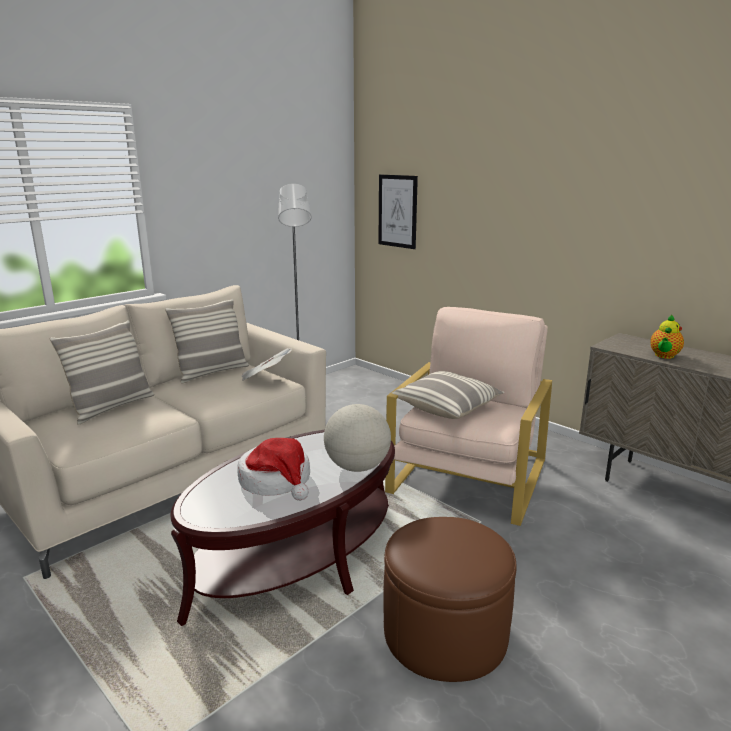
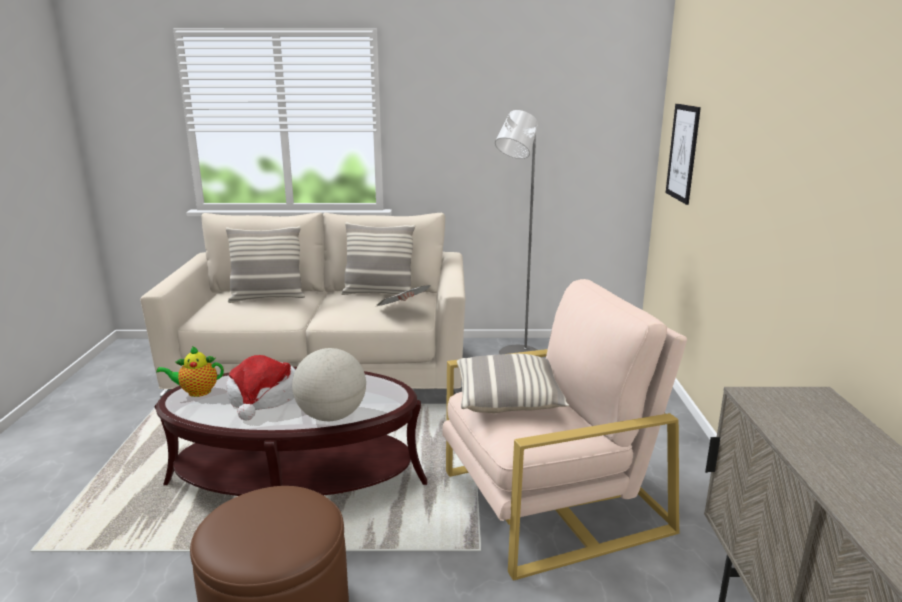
camera: 45 degrees right, 0 degrees up
teapot [650,314,684,359] -> teapot moved to [156,346,224,397]

